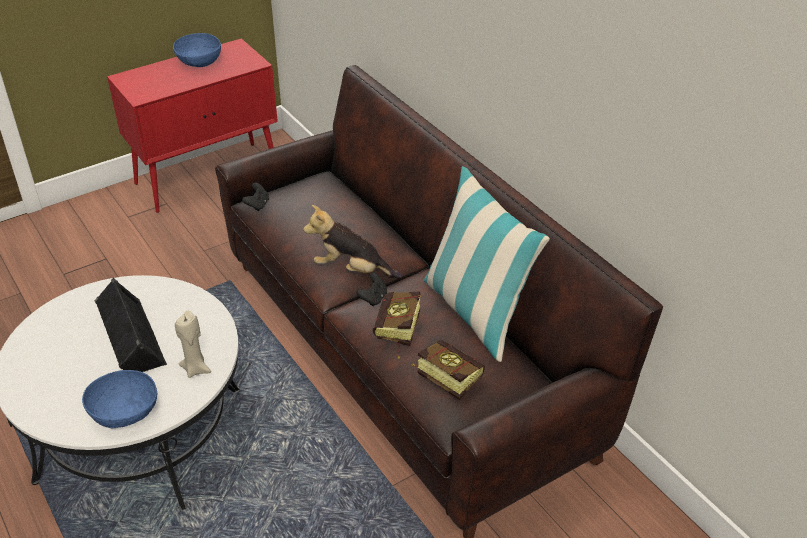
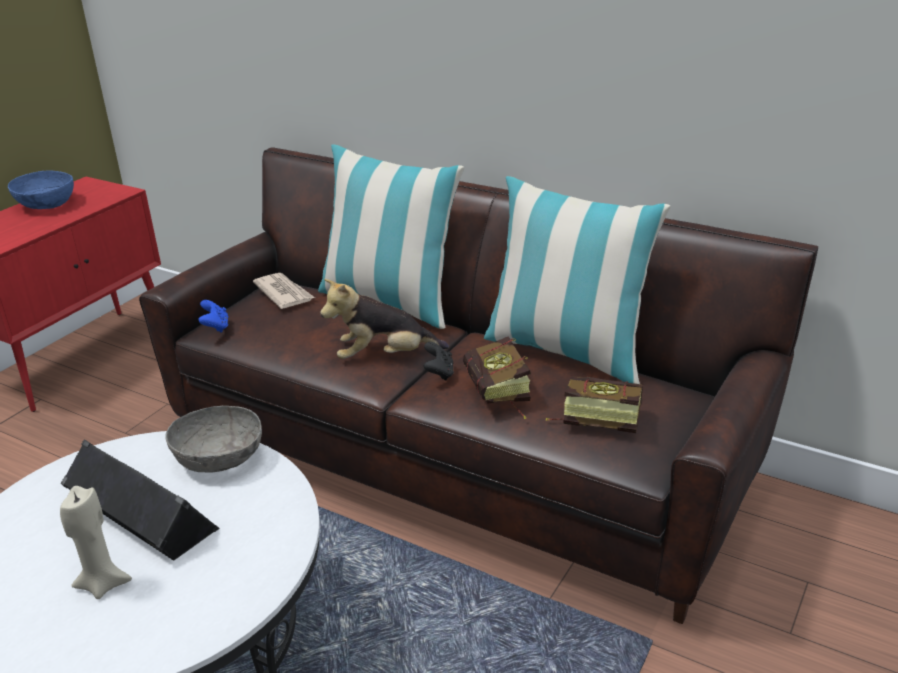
camera: 25 degrees left, 10 degrees down
blue bowl [82,370,157,428] -> none
beige candle [175,311,211,378] -> beige candle moved to [60,486,132,599]
black game controller [242,183,269,211] -> blue game controller [198,300,228,333]
none -> grey bowl [165,406,262,472]
none -> newspaper [253,273,315,309]
none -> pillow [318,144,464,329]

